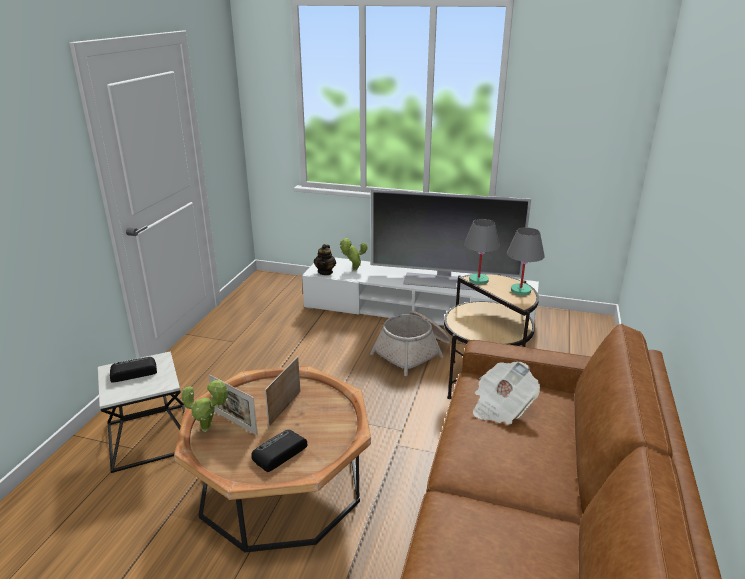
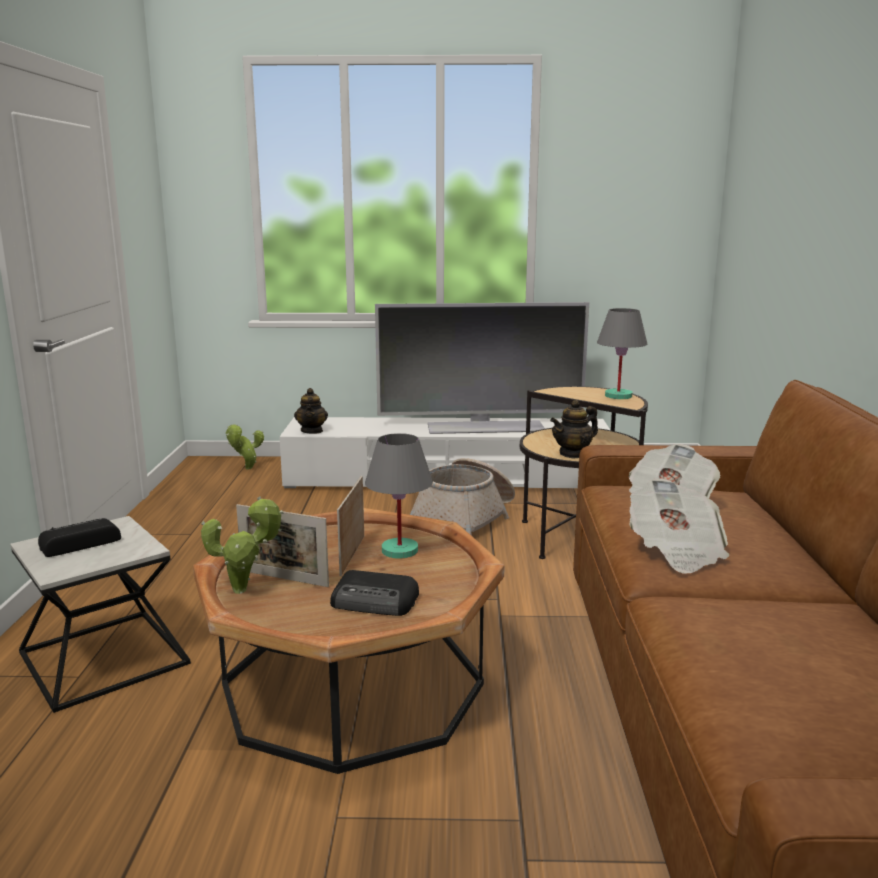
camera: 15 degrees left, 10 degrees down
radio [251,430,308,472] -> radio turned 105 degrees counterclockwise [330,570,419,616]
potted plant [340,238,367,270] -> potted plant moved to [226,424,264,470]
grey table lamp [464,219,500,285] -> grey table lamp moved to [365,433,433,559]
none -> teapot [550,400,598,458]
none -> newspaper [629,478,729,574]

